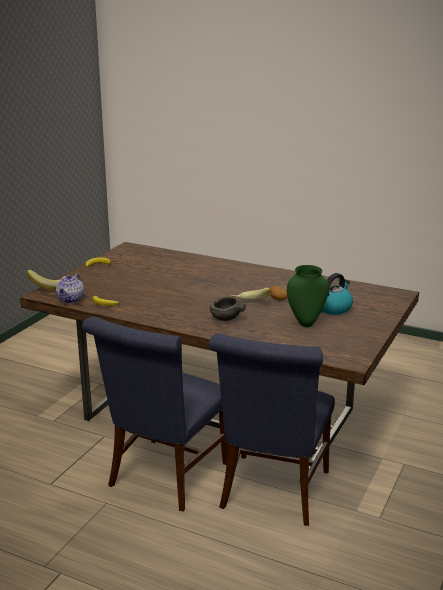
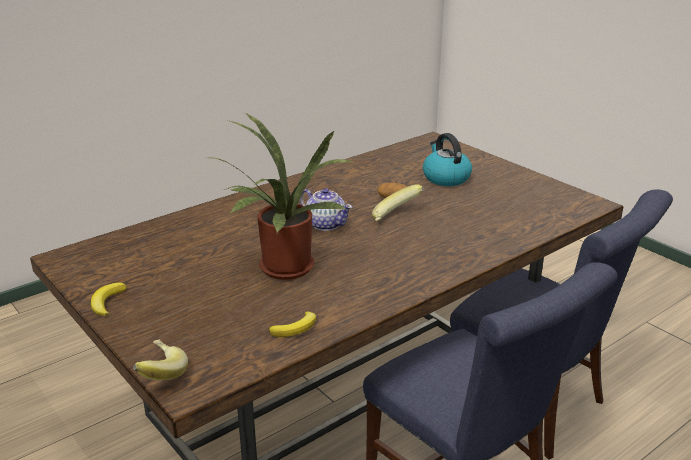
camera: 65 degrees left, 5 degrees up
teapot [56,274,84,304] -> teapot moved to [300,188,352,231]
grey bowl [210,297,246,321] -> none
green vase [287,265,329,327] -> none
none -> potted plant [210,113,351,280]

